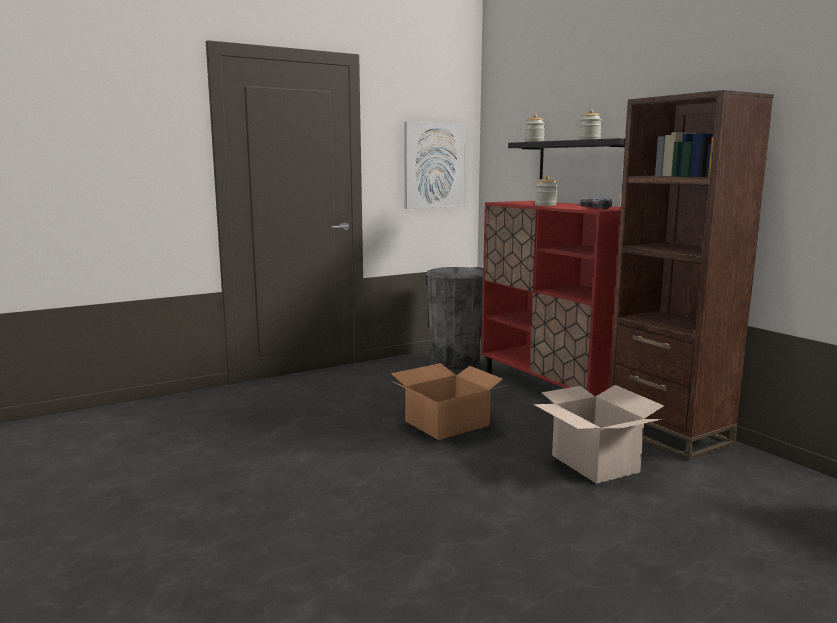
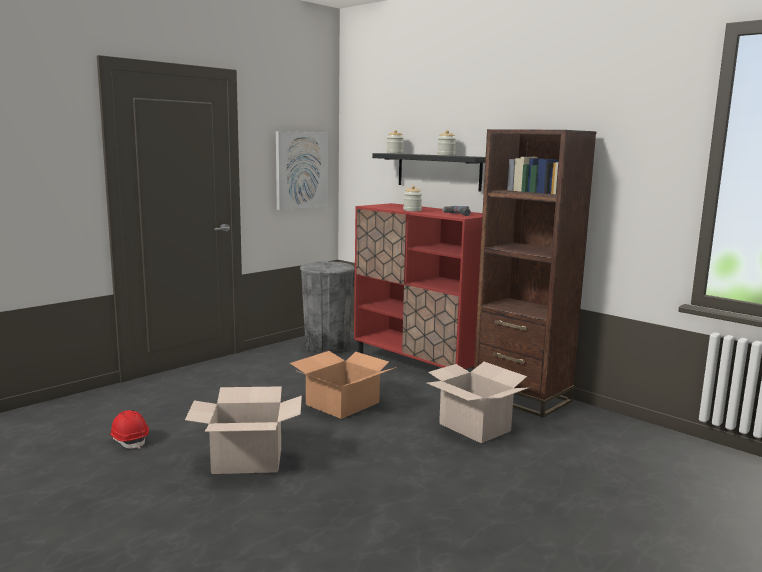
camera: 15 degrees left, 0 degrees up
none -> red hard hat [109,410,149,449]
none -> cardboard box [185,386,302,474]

